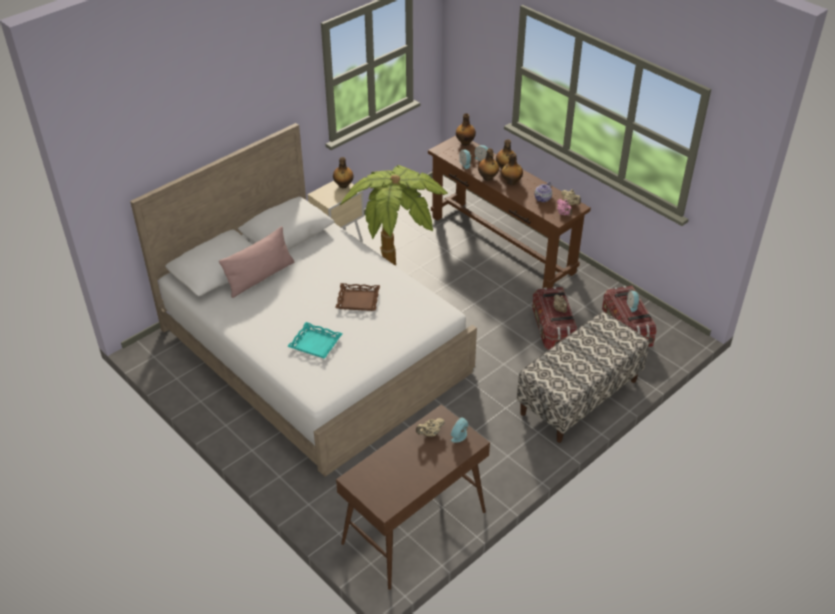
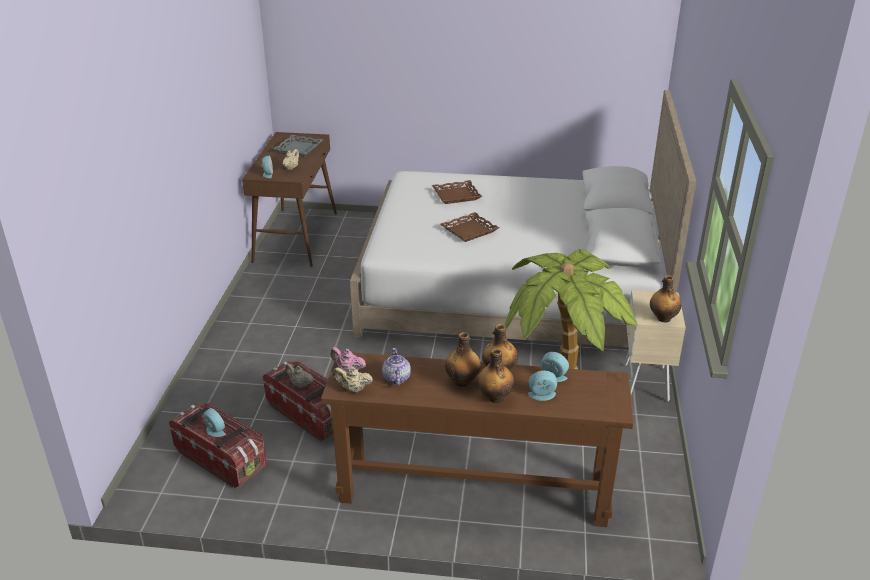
camera: 140 degrees right, 10 degrees down
pink pillow [219,226,294,298] -> none
turquoise tray [287,322,343,359] -> brown tray [432,180,482,204]
bottle [456,113,476,146] -> none
bench [517,312,649,443] -> none
none -> grey tray [274,134,323,157]

